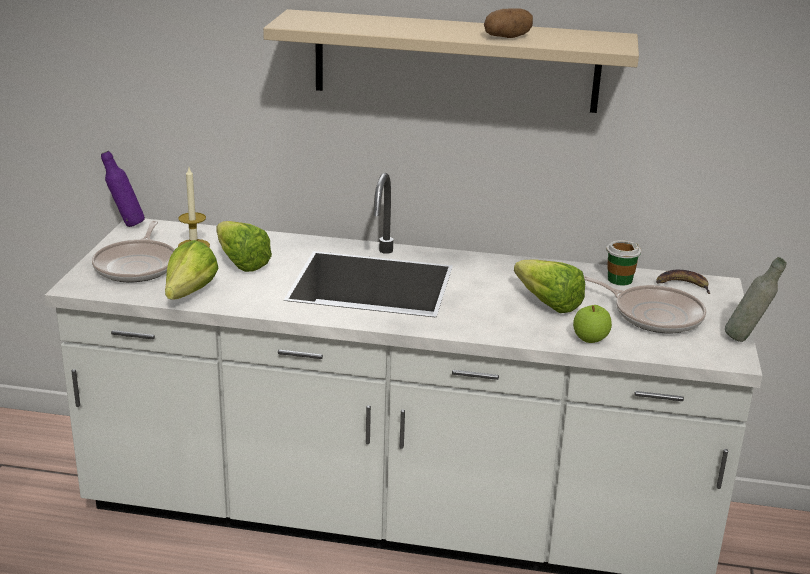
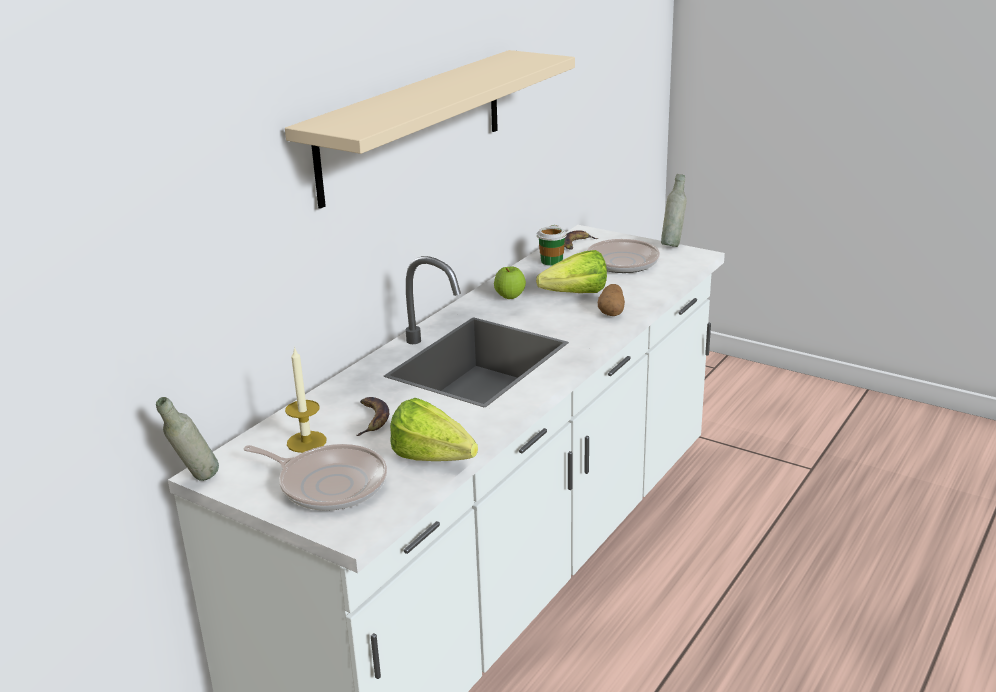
camera: 65 degrees left, 0 degrees up
purple bottle [101,151,145,227] -> grey bottle [156,397,219,481]
lettuce [216,221,272,272] -> banana [356,397,389,436]
potato [484,8,533,38] -> potato moved to [598,284,625,316]
apple [573,305,612,343] -> apple moved to [494,267,526,299]

